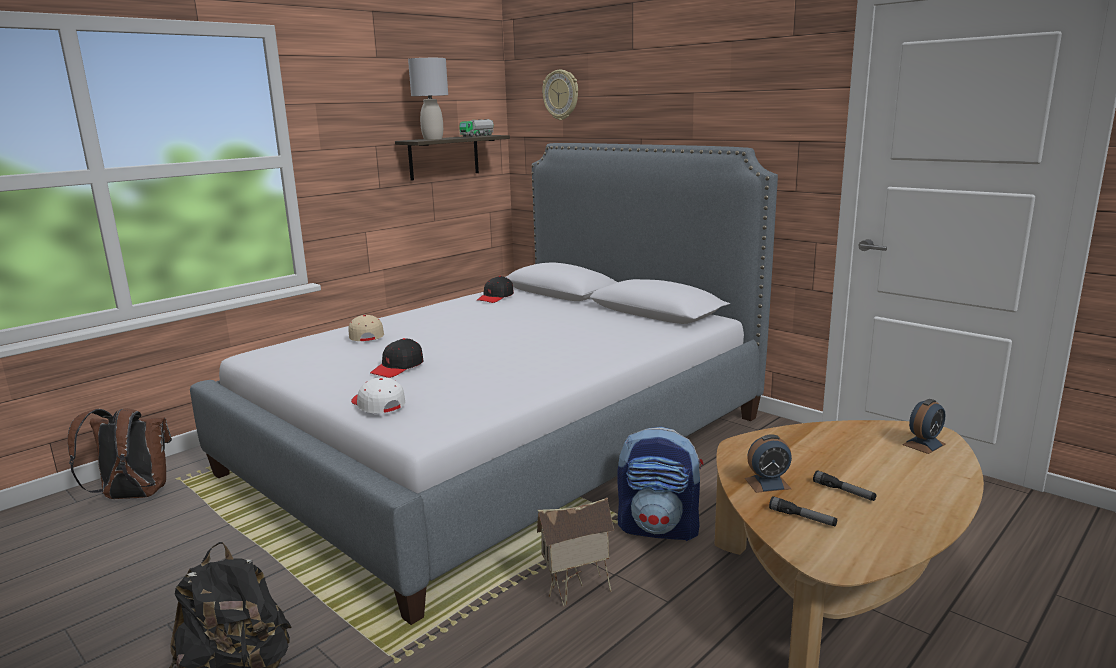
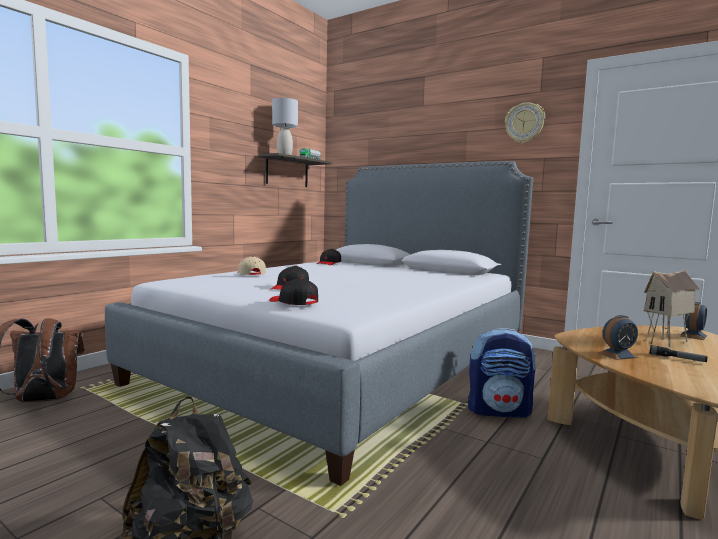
camera: 10 degrees left, 10 degrees down
white cap [351,377,405,413] -> black cap [269,278,318,305]
toy house [537,498,614,607] -> toy house moved to [644,270,700,348]
wall clock [542,70,578,120] -> wall clock moved to [505,102,545,143]
flashlight [769,496,837,526] -> none

